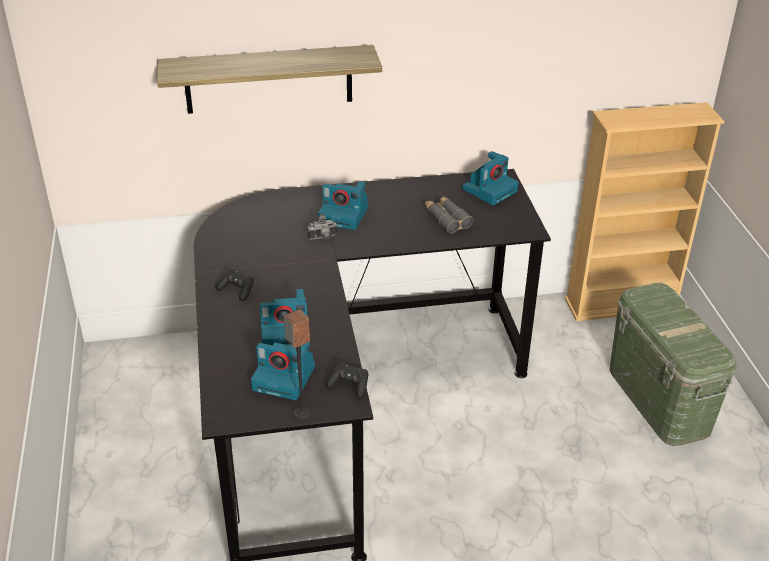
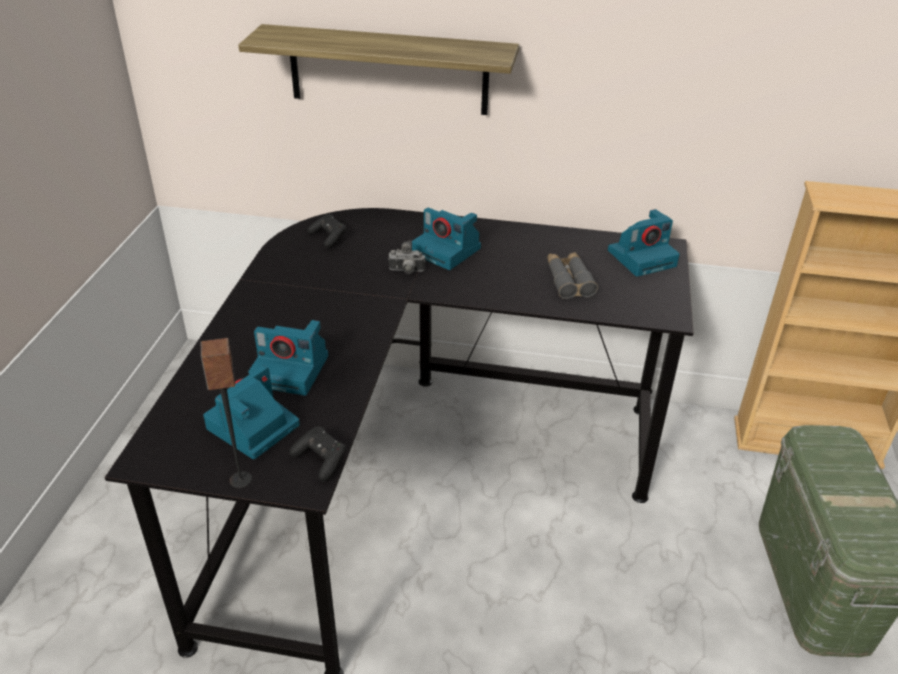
camera: 20 degrees right, 0 degrees up
black game controller [216,269,254,301] -> black game controller moved to [307,214,347,248]
camera [251,342,315,400] -> camera turned 90 degrees clockwise [203,366,300,459]

